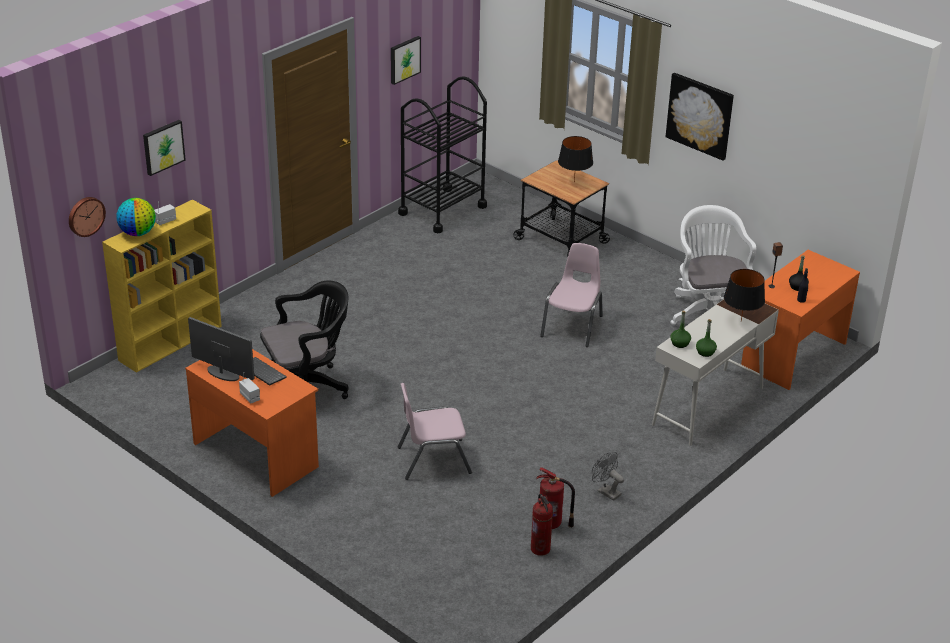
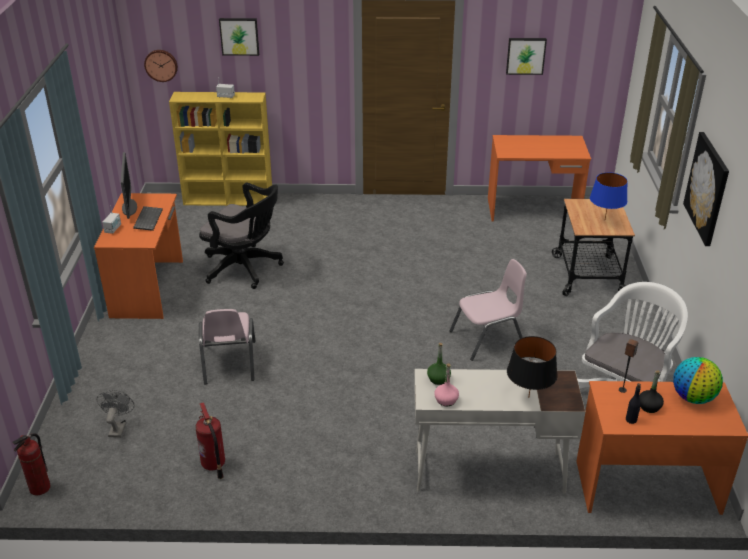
camera: 50 degrees right, 0 degrees up
globe [116,198,156,236] -> globe moved to [673,357,723,404]
black cart [398,76,487,233] -> orange desk [488,135,591,221]
pink chair [398,383,472,480] -> pink chair turned 135 degrees counterclockwise [199,309,256,385]
fire extinguisher [531,494,553,556] -> fire extinguisher moved to [12,433,51,495]
black table lamp [558,136,593,182] -> blue table lamp [590,172,628,219]
grey fan [592,452,624,501] -> grey fan moved to [97,390,134,438]
green bottle [696,319,717,357] -> pink bottle [434,363,459,407]

